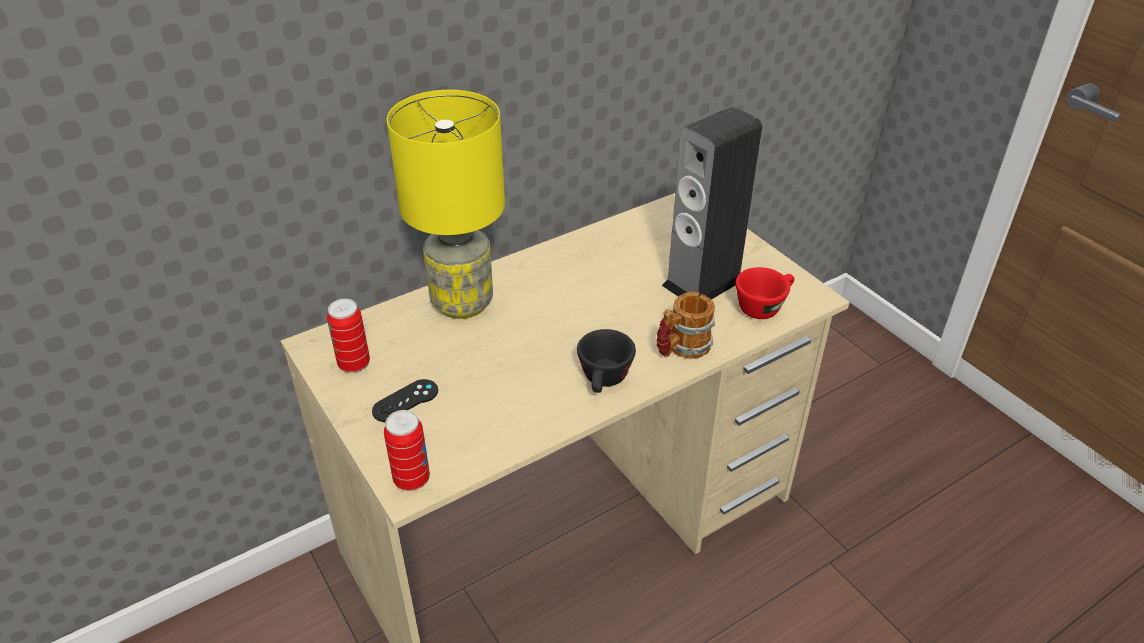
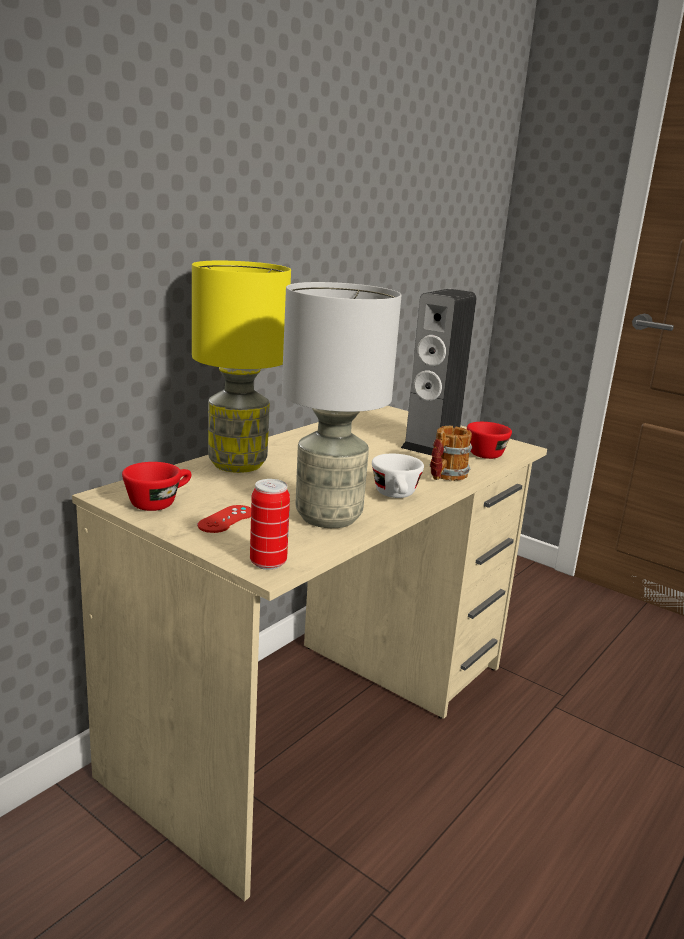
camera: 20 degrees left, 20 degrees down
can [327,299,370,373] -> red cup [122,462,191,511]
black game controller [372,379,438,422] -> red game controller [198,505,251,533]
black cup [577,329,636,393] -> white cup [372,454,424,498]
none -> grey table lamp [282,282,401,528]

